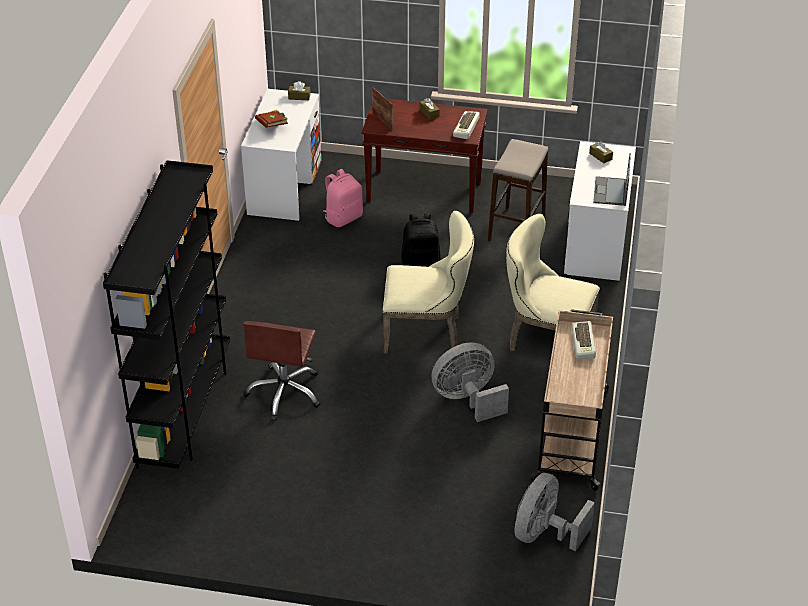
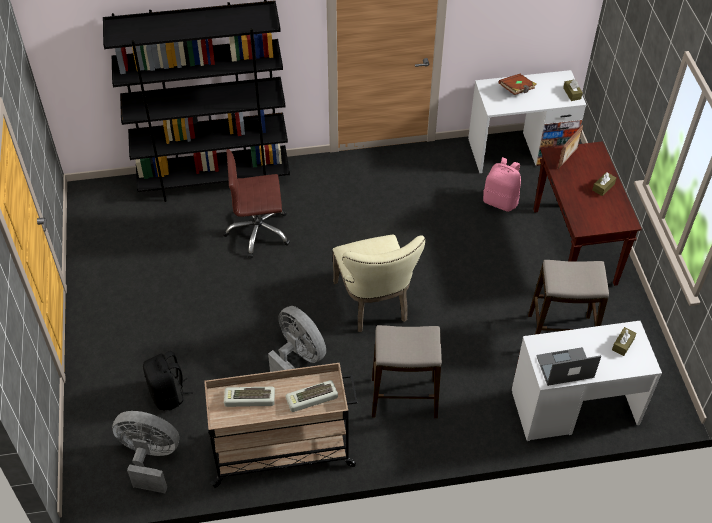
camera: 70 degrees right, 10 degrees up
black backpack [401,213,441,267] -> black backpack moved to [143,351,193,410]
keyboard [453,111,480,139] -> keyboard moved to [224,387,275,407]
beige chair [506,214,600,351] -> stool [372,325,442,418]

